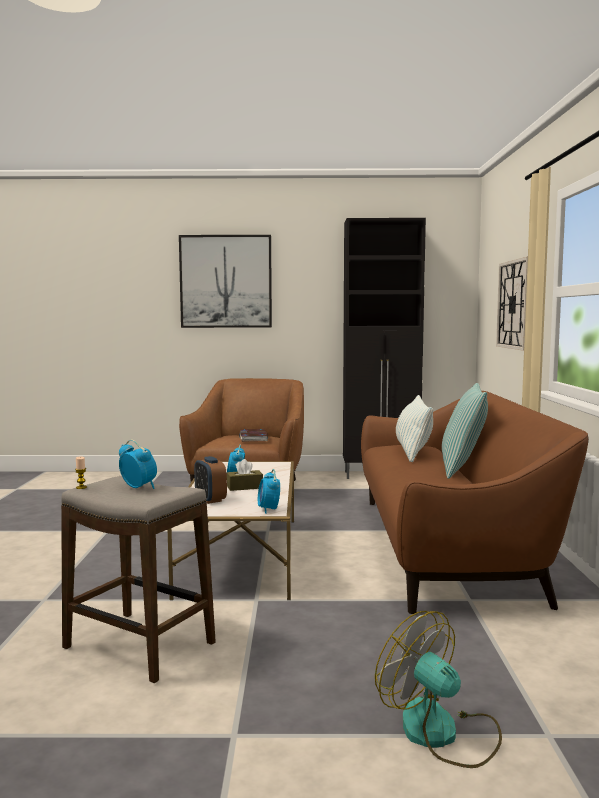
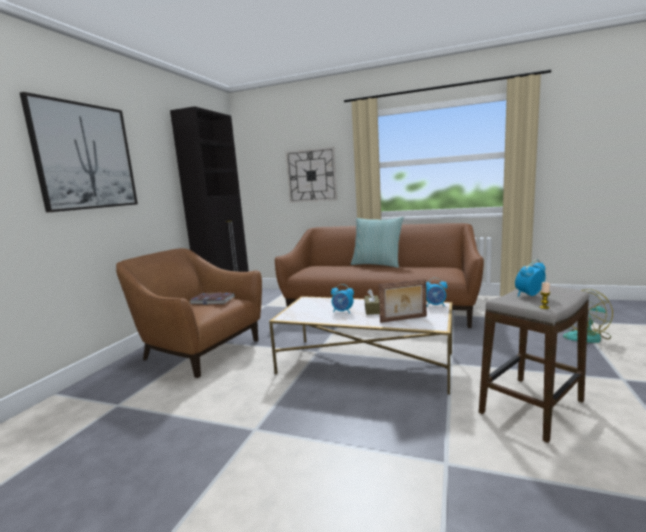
camera: 70 degrees left, 5 degrees up
alarm clock [194,456,227,504] -> picture frame [379,279,427,323]
pillow [396,395,433,462] -> none

